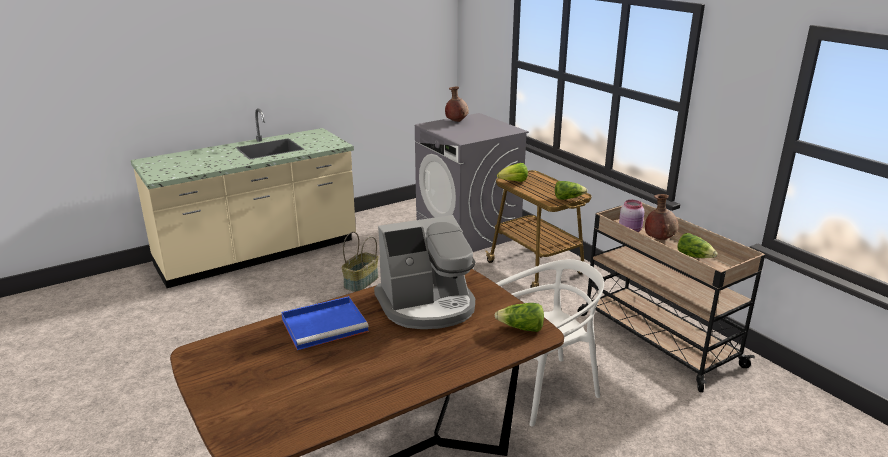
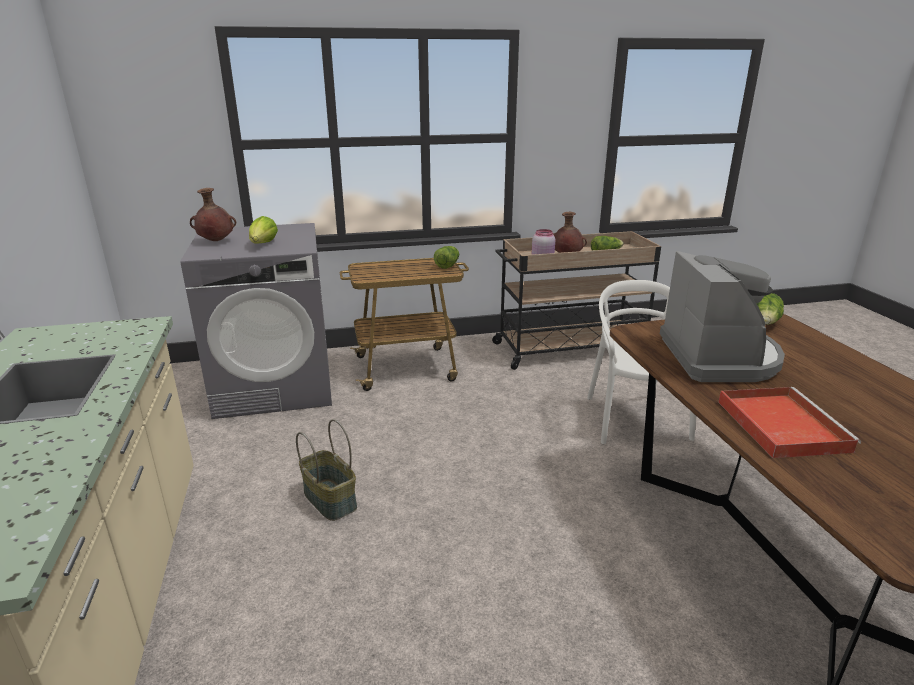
camera: 70 degrees left, 0 degrees up
blue tray [281,296,369,350] -> red tray [718,387,861,458]
lettuce [497,163,528,182] -> lettuce moved to [249,216,278,244]

